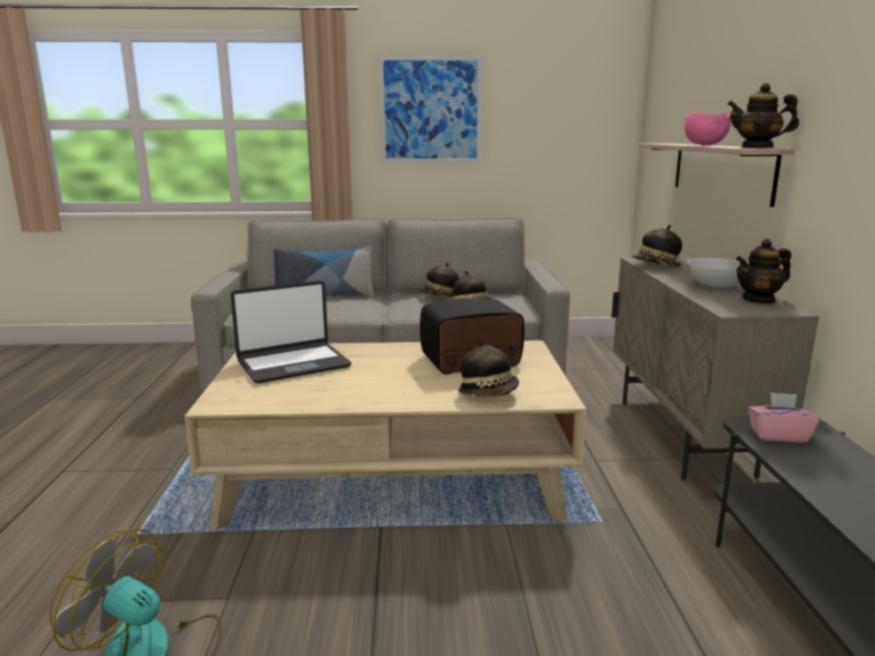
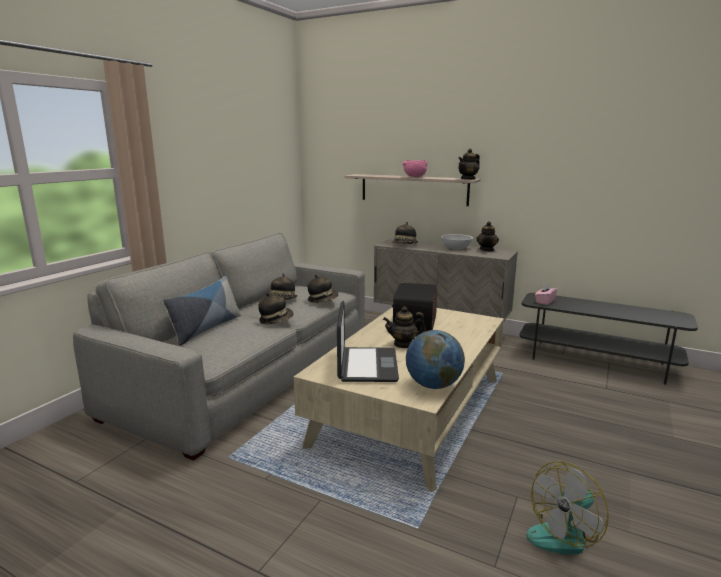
camera: 60 degrees left, 0 degrees up
picture [379,56,482,163] -> none
hat [458,339,519,398] -> hat moved to [258,293,293,324]
none -> teapot [383,306,426,348]
none -> globe [406,330,465,389]

